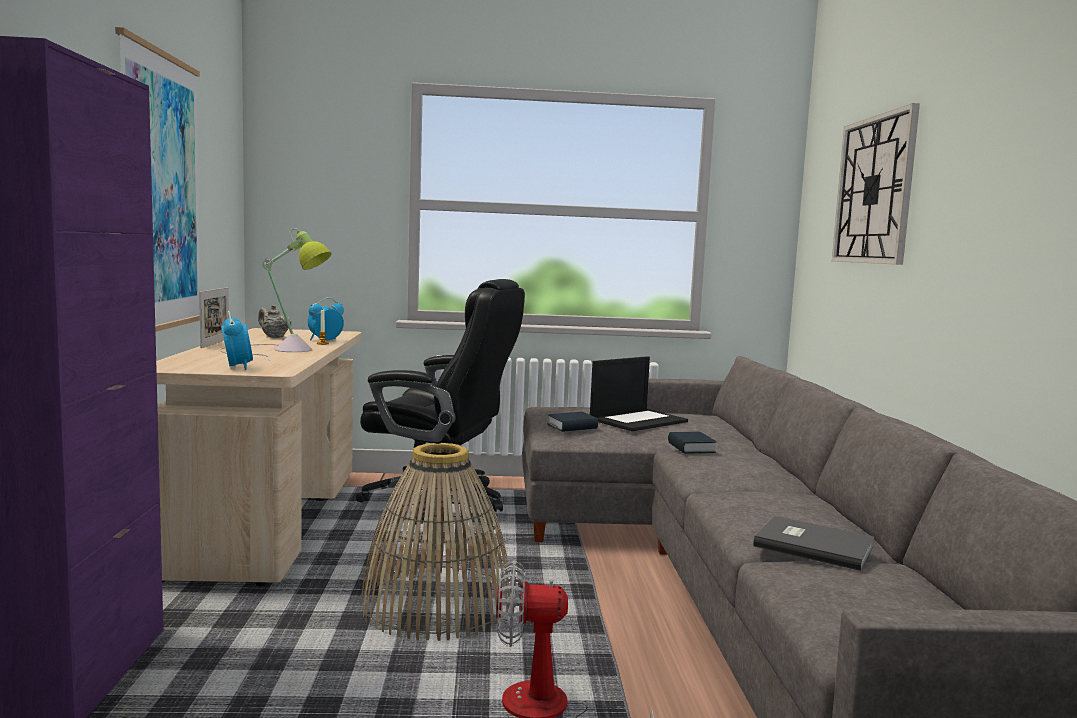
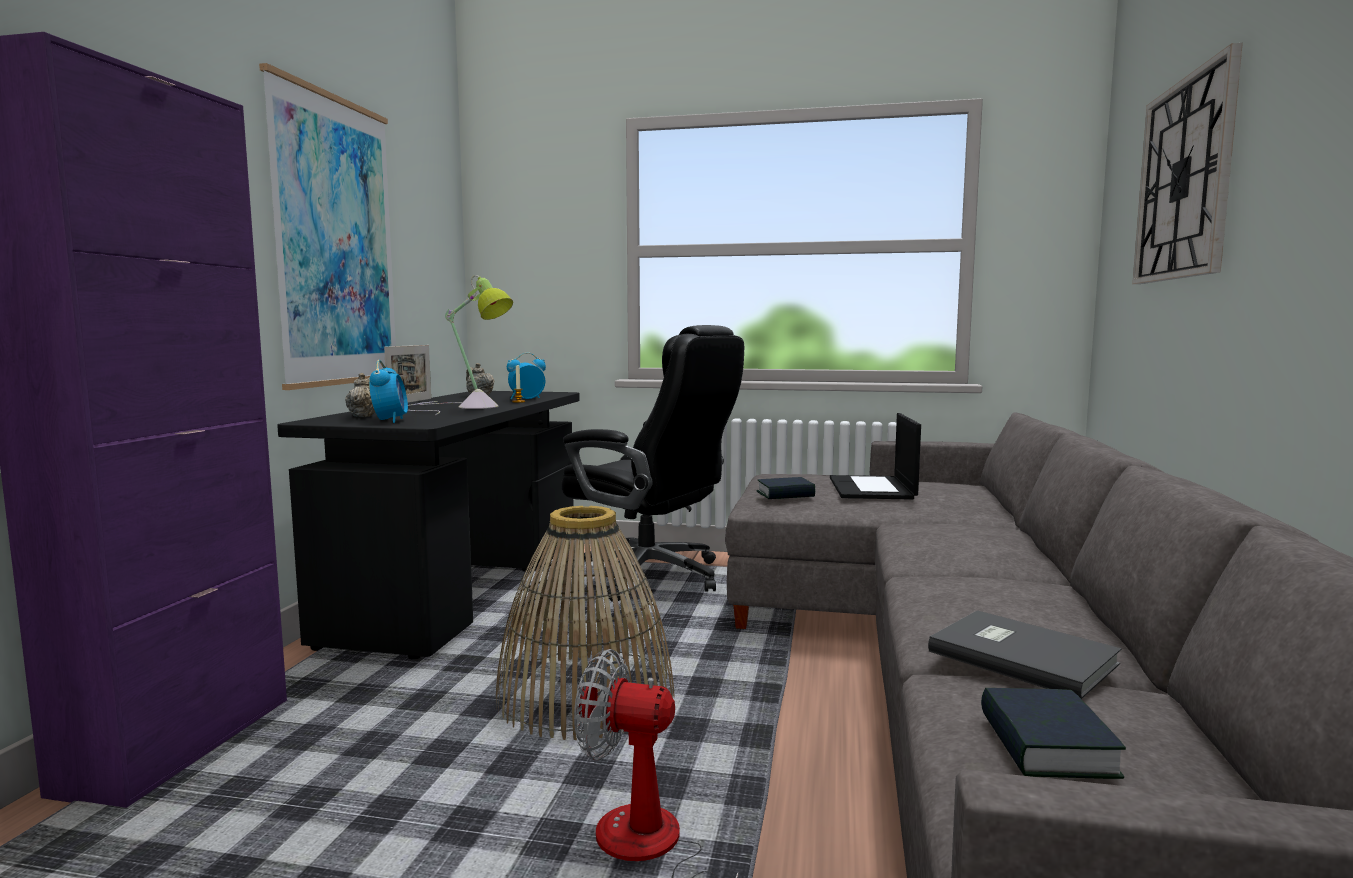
camera: 15 degrees right, 0 degrees up
beige desk [156,328,362,586] -> black desk [277,391,580,659]
laptop [590,356,688,431] -> laptop turned 120 degrees clockwise [830,413,921,500]
book [668,432,716,454] -> book moved to [981,688,1126,779]
none -> beige teapot [345,373,375,417]

